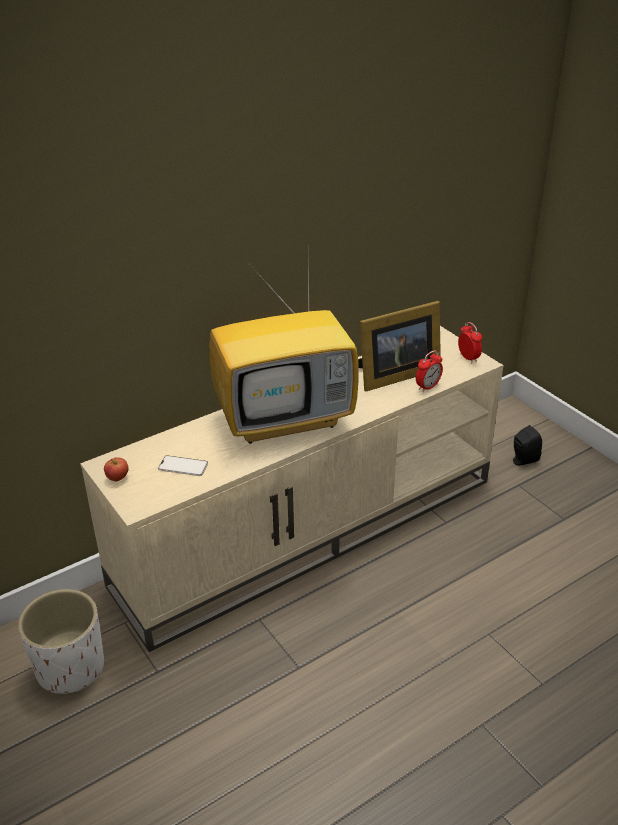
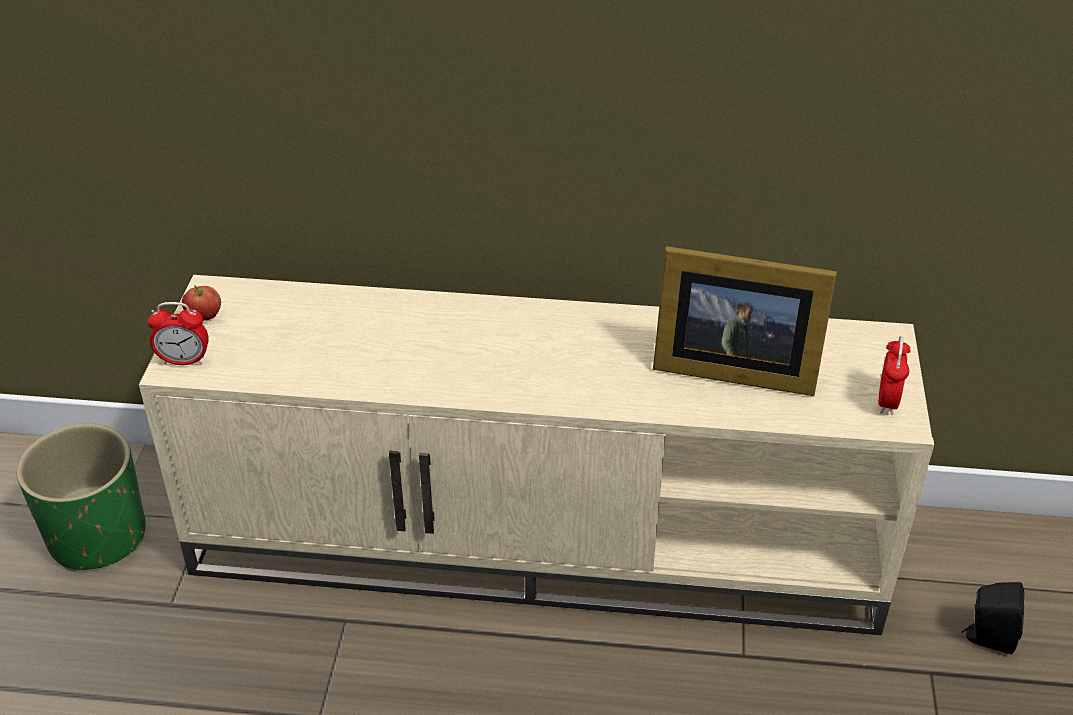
camera: 40 degrees right, 5 degrees up
white planter [18,589,104,695] -> green planter [17,423,146,571]
phone [158,455,208,476] -> none
television [209,263,359,444] -> none
alarm clock [416,350,443,392] -> alarm clock moved to [148,302,209,365]

